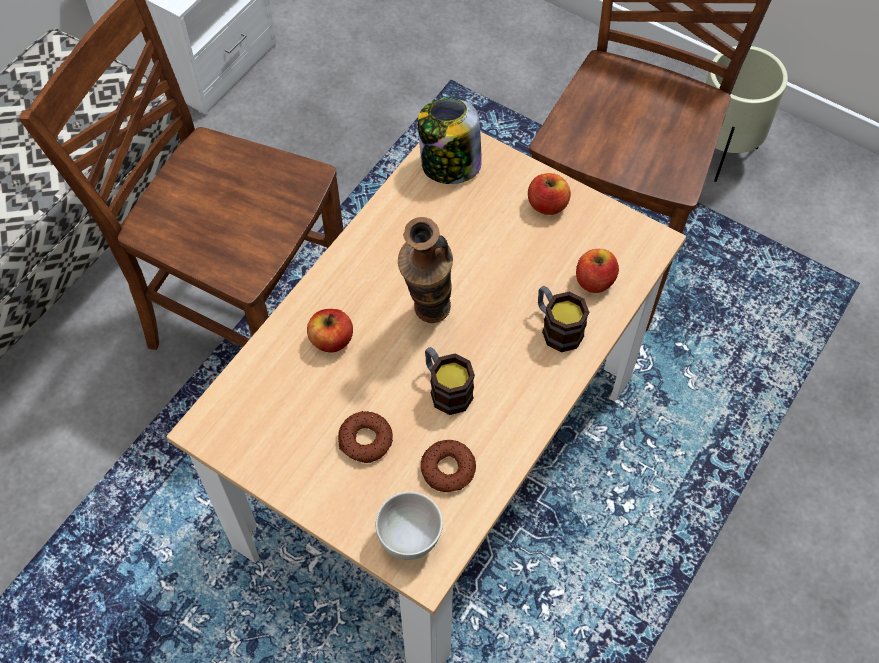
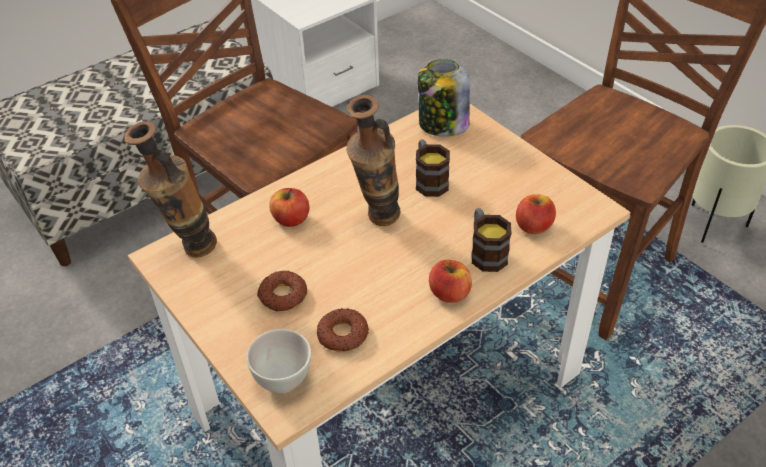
camera: 20 degrees right, 15 degrees down
mug [425,347,475,415] -> mug moved to [416,140,450,197]
apple [528,173,571,215] -> apple moved to [429,260,472,303]
none -> vase [124,121,217,258]

